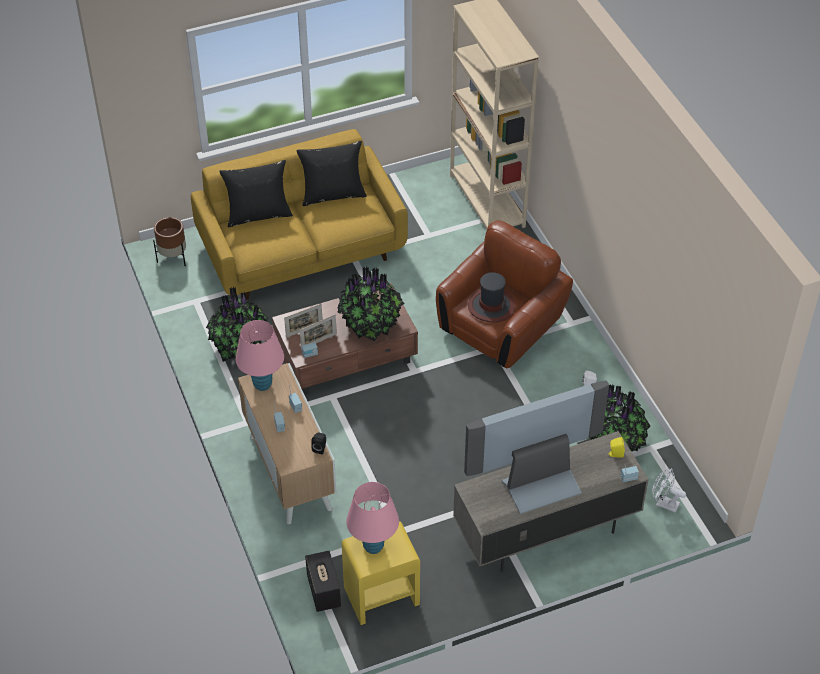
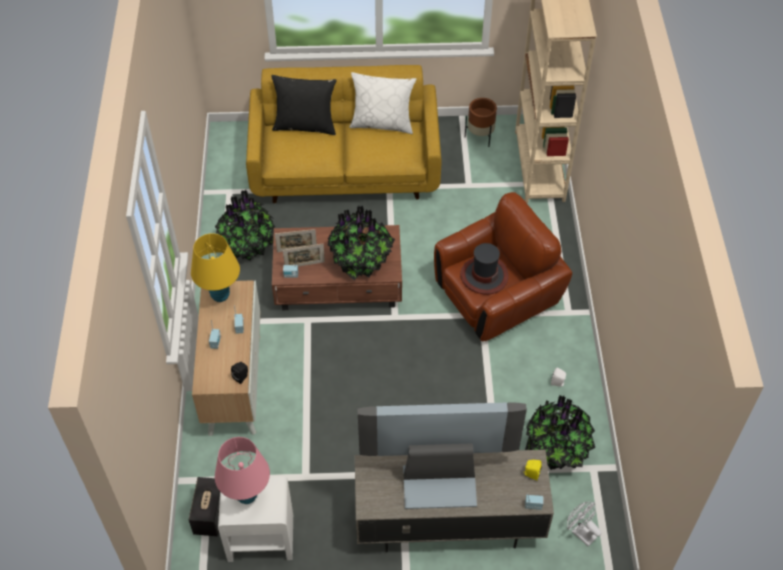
camera: 20 degrees right, 5 degrees up
brown planter [153,217,186,266] -> brown planter moved to [465,98,497,147]
pink table lamp [236,320,284,391] -> yellow table lamp [191,233,240,302]
black pillow [296,141,367,206] -> white pillow [349,72,416,134]
yellow nightstand [341,521,420,625] -> white nightstand [218,477,293,562]

